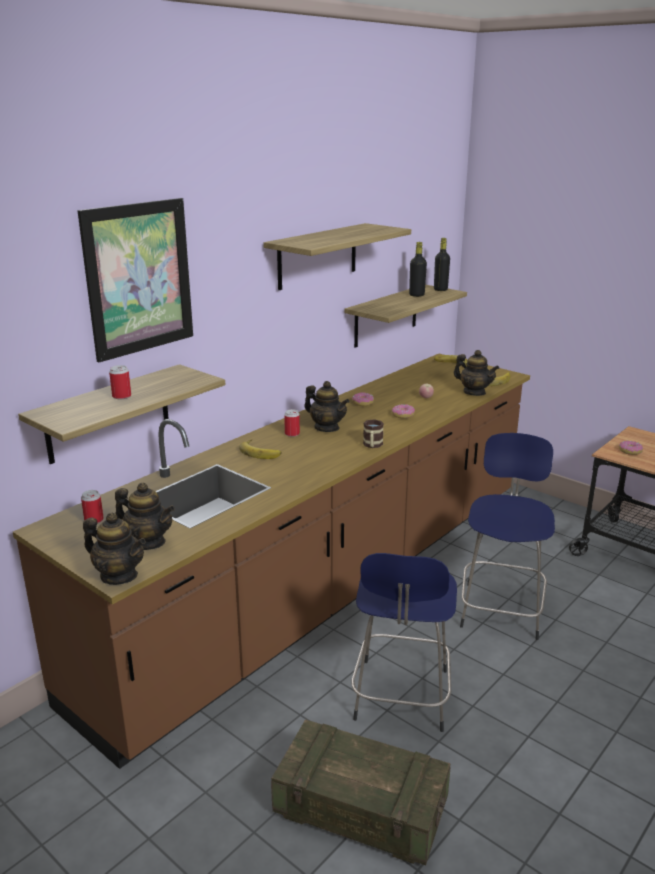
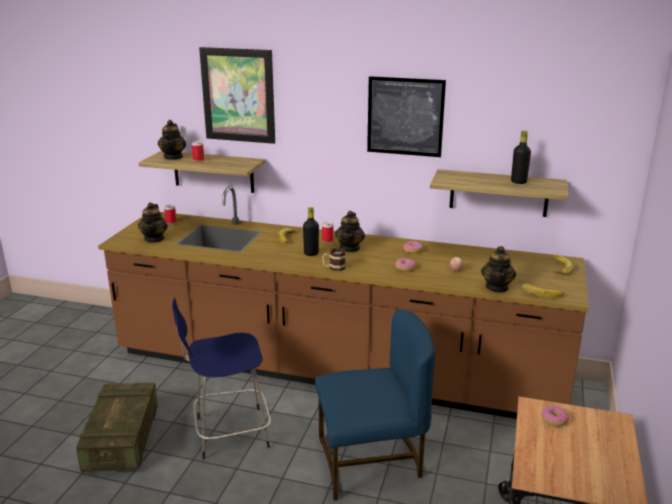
camera: 65 degrees right, 0 degrees up
teapot [83,513,146,585] -> teapot moved to [158,120,186,160]
shelf [263,223,411,290] -> picture [367,76,446,157]
black bottle [434,238,450,291] -> black bottle moved to [303,207,319,256]
blue stool [460,433,555,640] -> blue chair [315,310,435,501]

